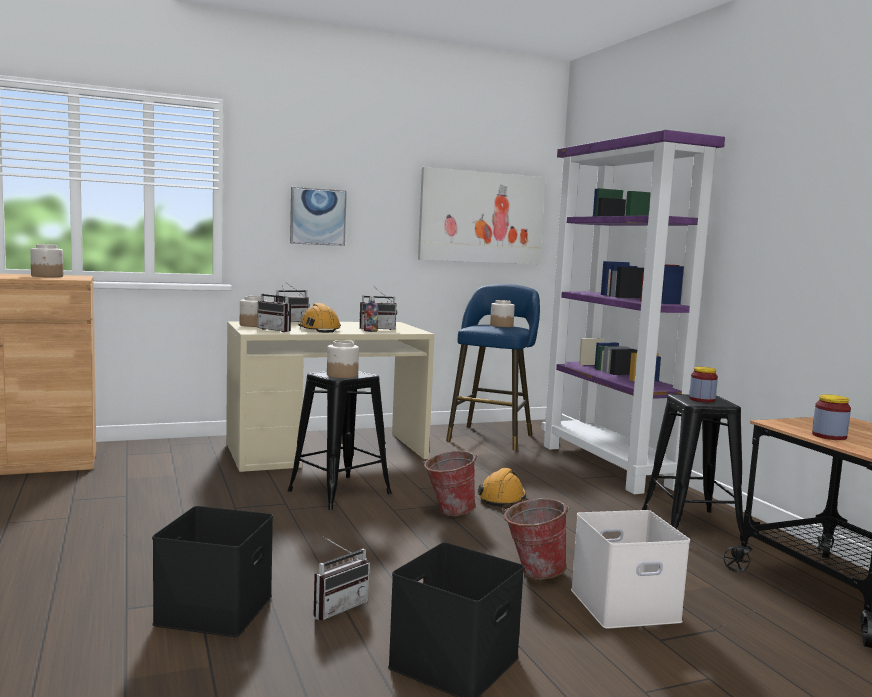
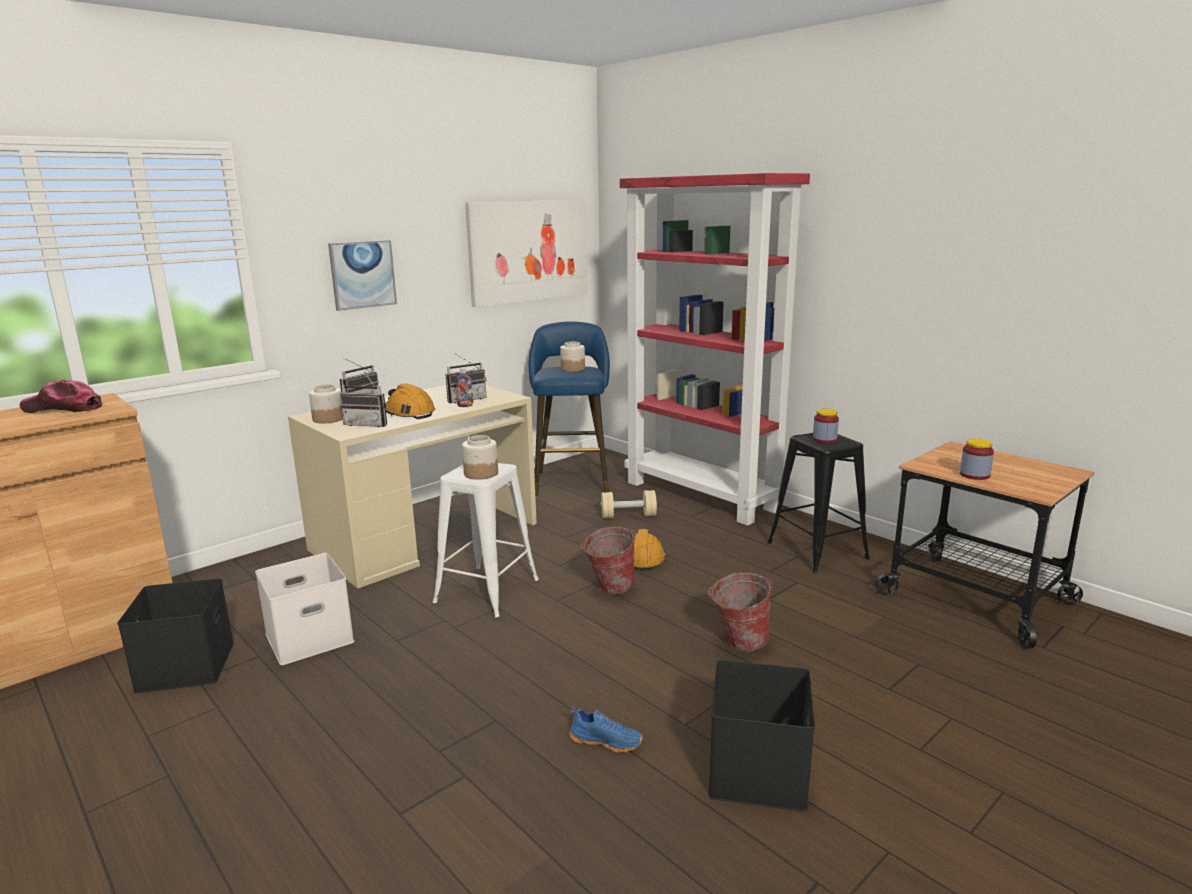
camera: 20 degrees left, 10 degrees up
jar [30,244,63,277] -> cap [20,379,102,413]
black storage box [152,506,273,637] -> black storage box moved to [117,578,234,693]
black stool [288,371,392,510] -> white stool [433,463,539,617]
radio [314,536,369,620] -> blue shoe [569,707,643,753]
purple bookcase [542,130,725,494] -> red bookcase [620,173,810,526]
white storage box [571,510,690,629] -> white storage box moved to [255,553,354,665]
none -> beige dumbbell [601,490,657,518]

